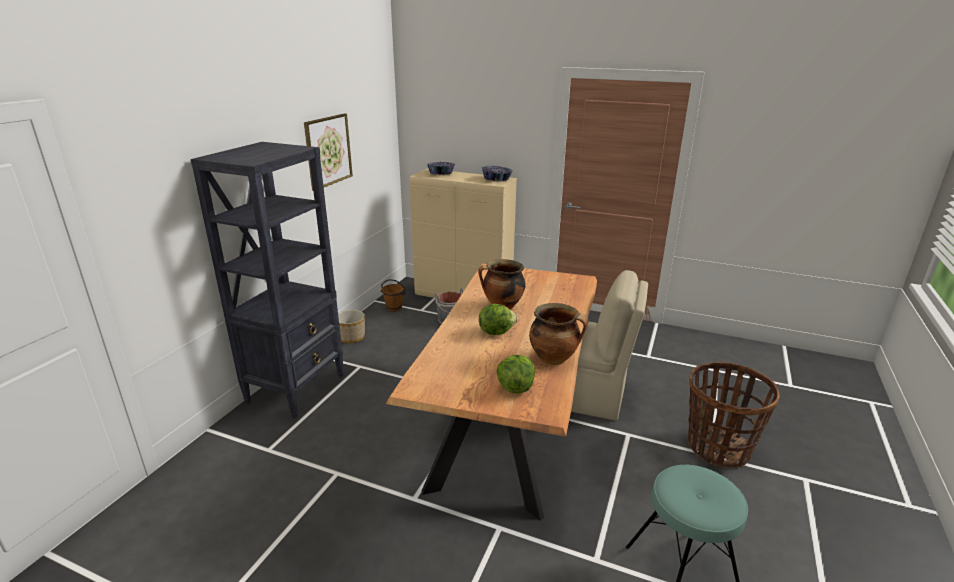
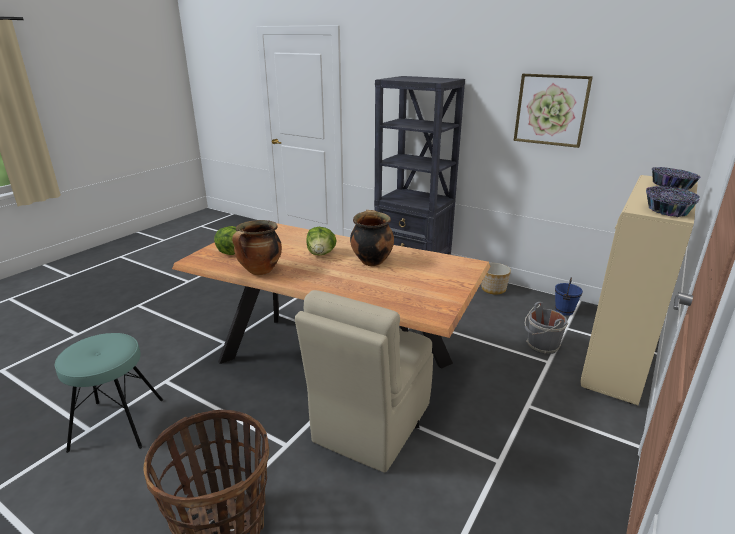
camera: 100 degrees right, 0 degrees up
brown bucket [381,279,406,312] -> blue bucket [555,277,583,316]

